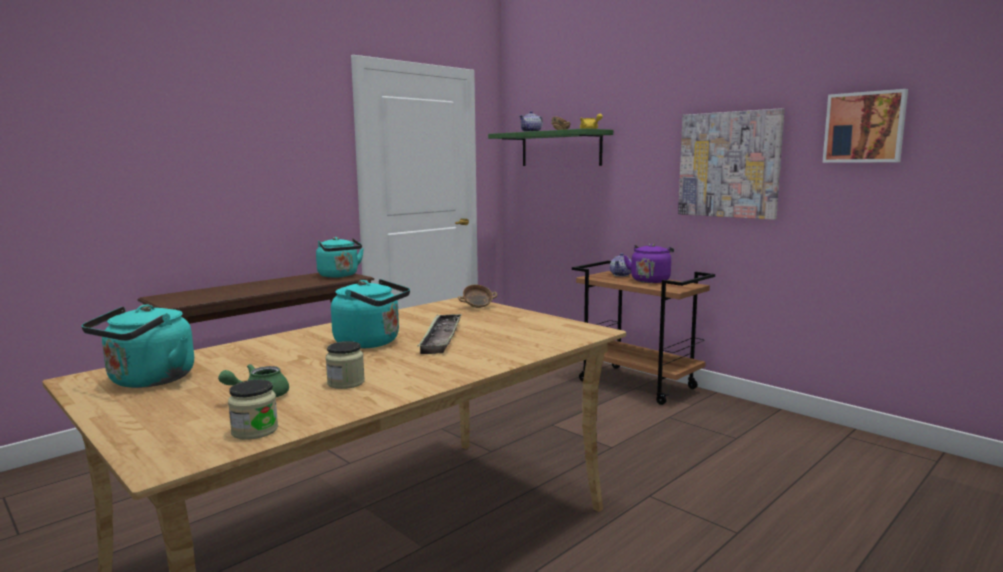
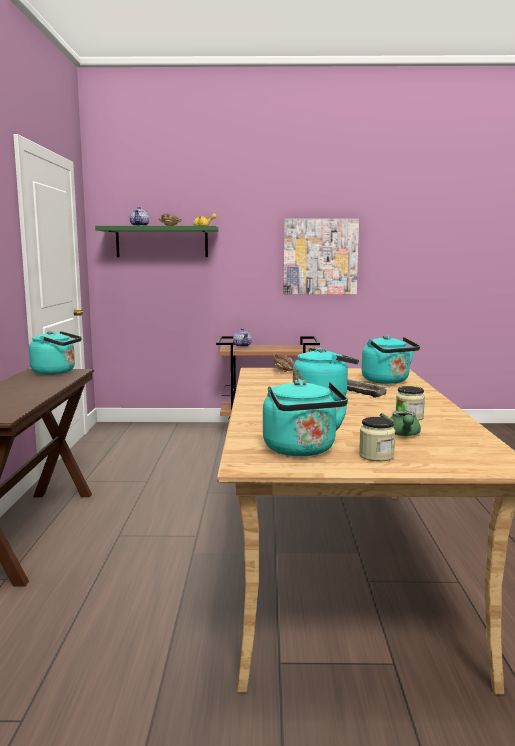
camera: 45 degrees left, 0 degrees up
jar [228,380,278,440] -> jar moved to [359,417,395,461]
purple kettle [624,243,674,283] -> none
picture [822,89,908,163] -> none
none -> turquoise kettle [362,335,420,384]

